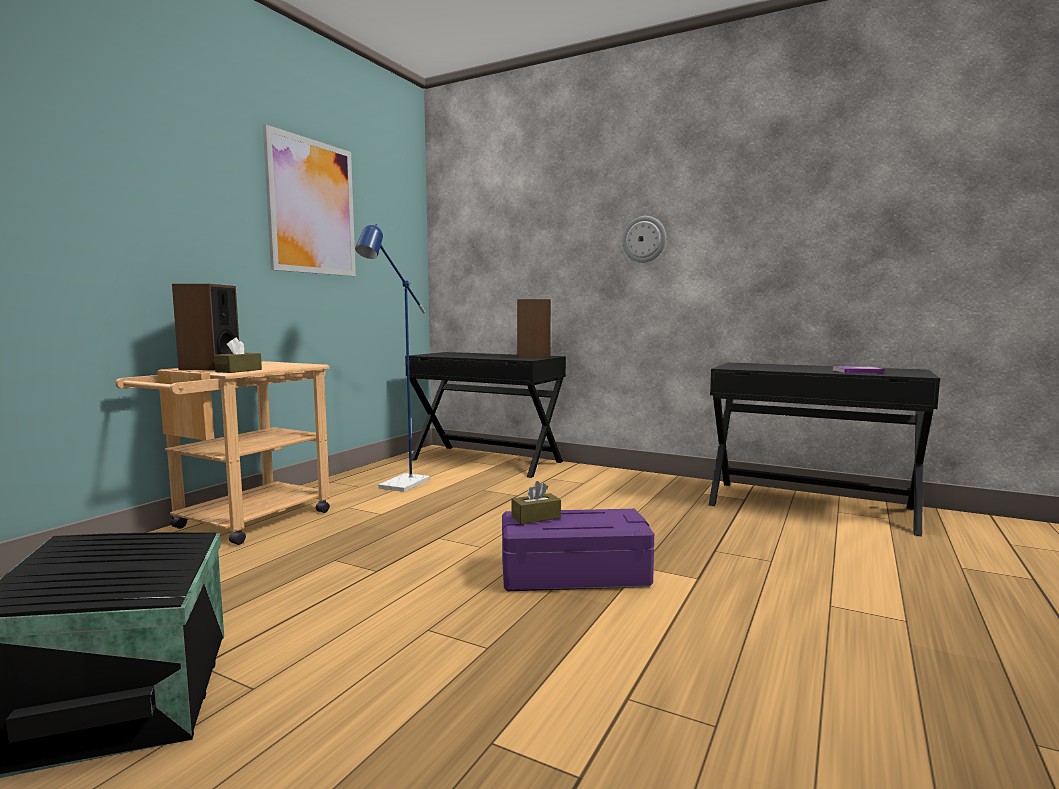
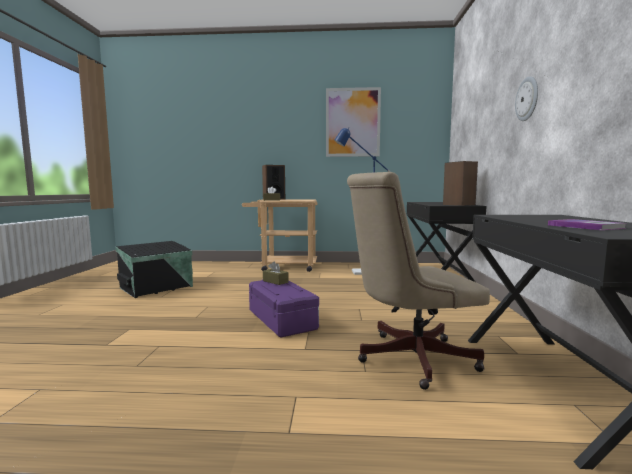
camera: 65 degrees right, 0 degrees up
none -> beige office chair [347,172,490,390]

